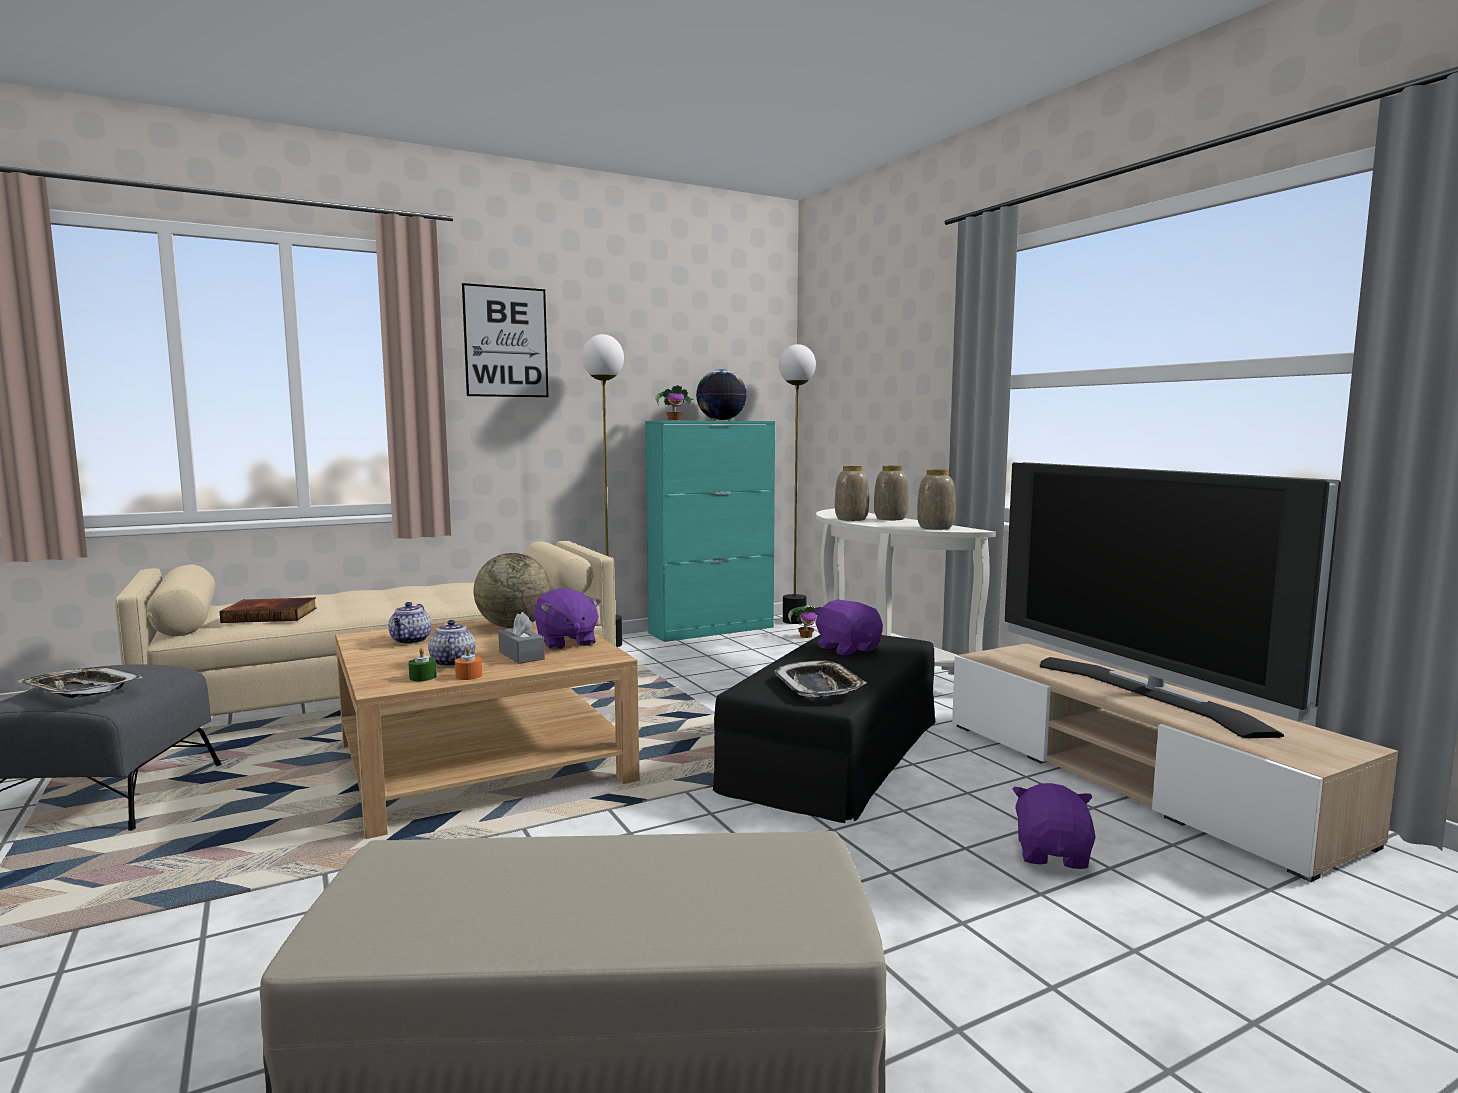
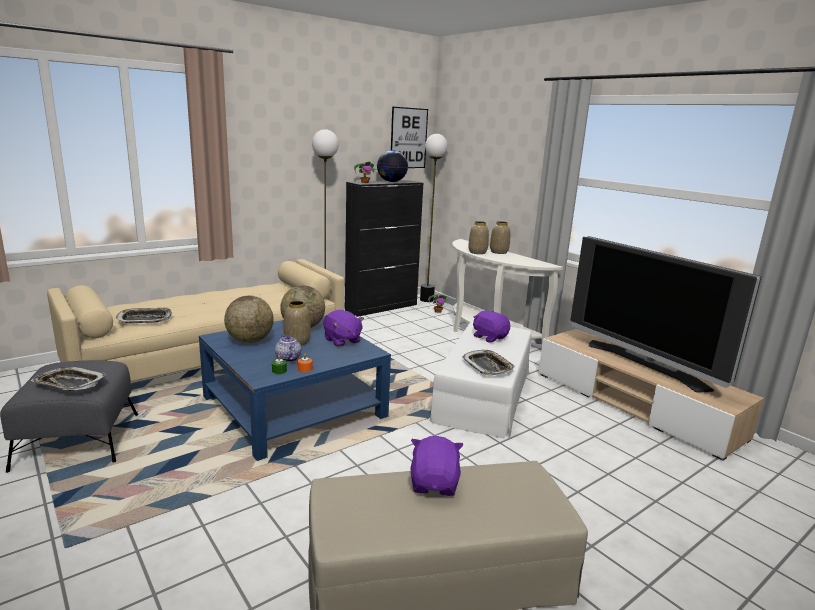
camera: 10 degrees left, 10 degrees up
book [219,597,317,623] -> tray [116,307,172,323]
beige coffee table [335,618,639,839] -> blue coffee table [199,315,391,461]
teapot [388,602,432,644] -> globe [224,296,274,343]
picture [462,283,548,397] -> picture moved to [391,107,428,168]
grey tissue box [498,612,545,664] -> none
turquoise cabinet [645,421,775,642] -> black cabinet [345,180,423,317]
black ottoman [713,634,935,823] -> white ottoman [430,322,531,438]
vase [917,469,955,530] -> vase moved to [283,300,311,346]
purple plush toy [1012,783,1096,869] -> purple plush toy moved to [410,436,464,496]

